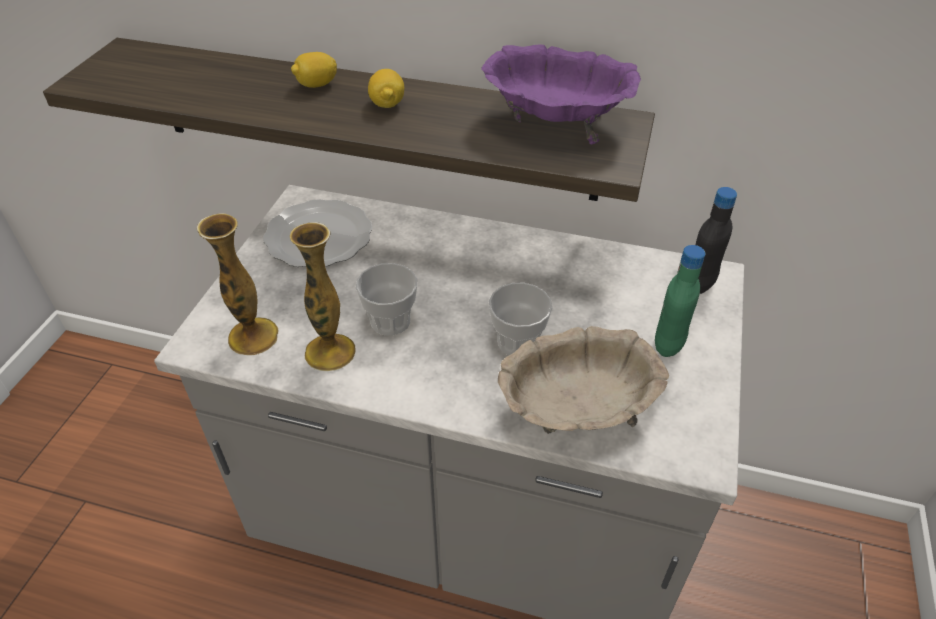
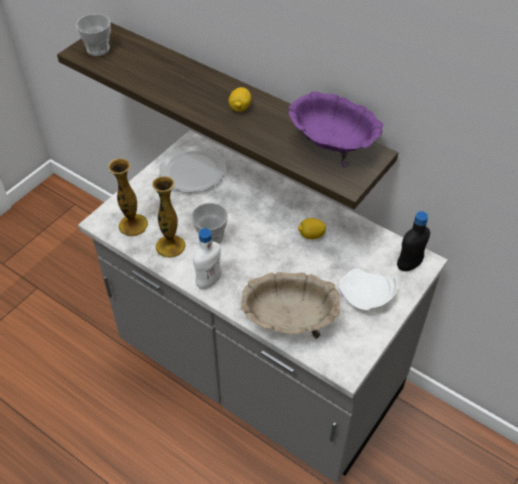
camera: 20 degrees right, 5 degrees up
lemon [291,52,337,88] -> lemon moved to [298,218,326,239]
cup [489,283,552,355] -> cup moved to [76,14,111,56]
green bottle [655,245,705,357] -> white plate [339,268,397,310]
none -> white bottle [193,228,222,289]

